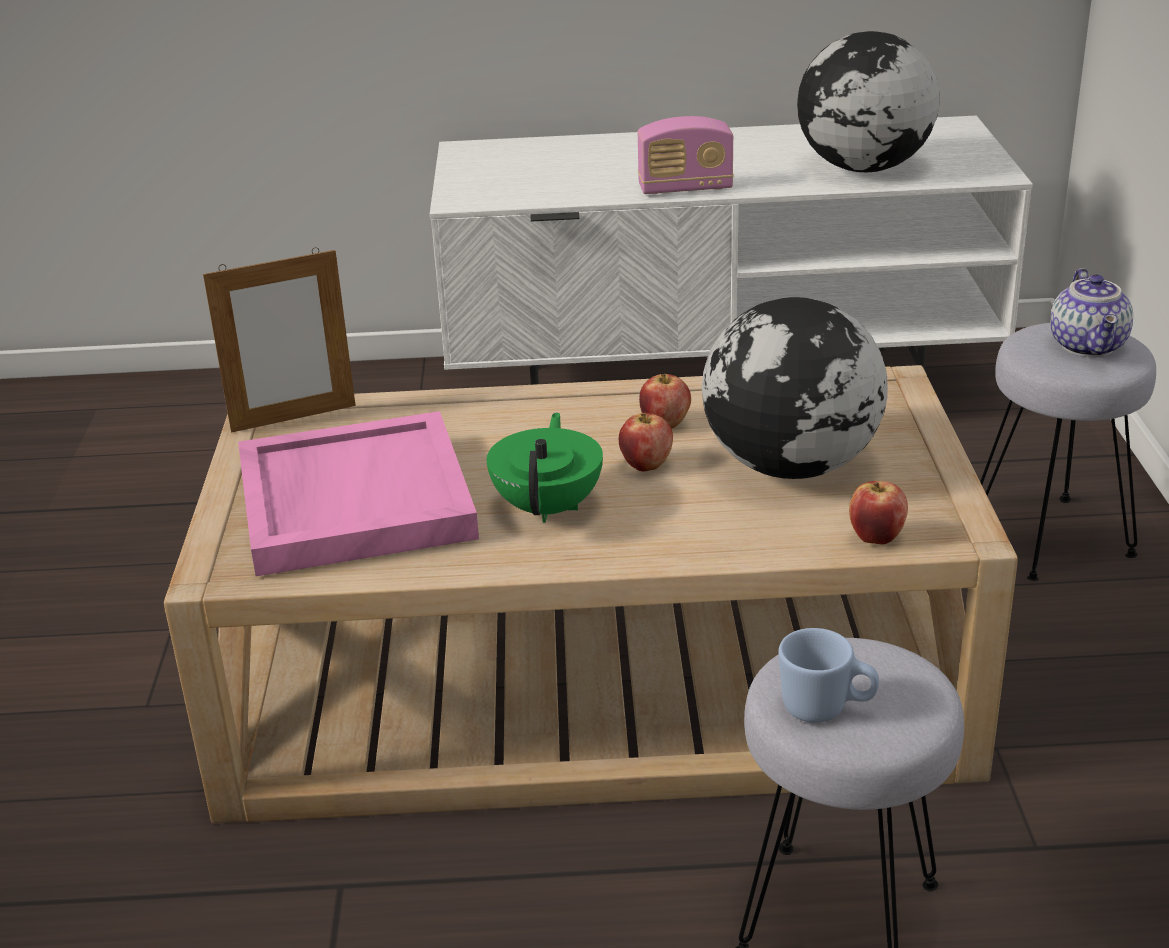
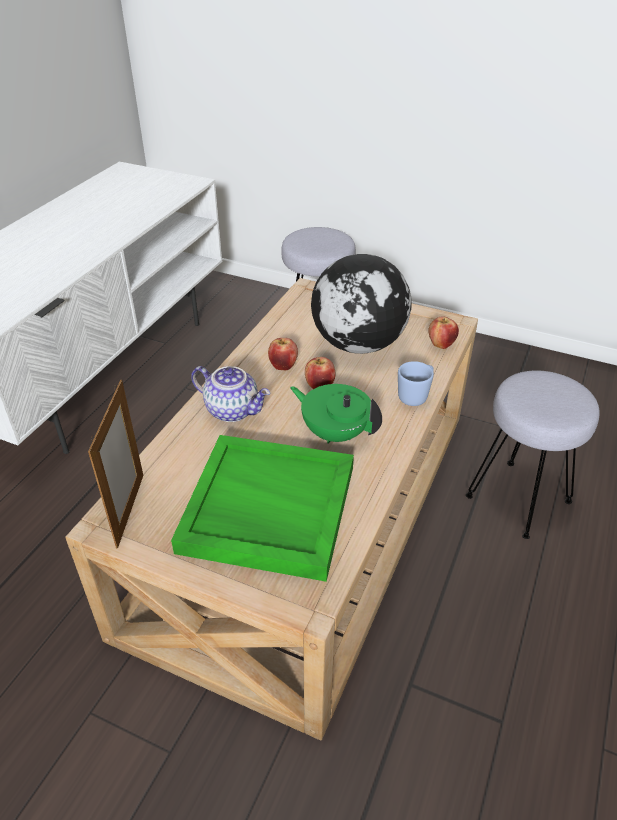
camera: 65 degrees left, 10 degrees up
pink tray [238,411,479,576] -> green tray [171,435,354,582]
radio [638,116,734,194] -> none
blue mug [778,628,879,723] -> blue mug moved to [398,361,434,406]
globe [797,31,939,172] -> none
teapot [1050,268,1133,357] -> teapot moved to [191,366,270,422]

